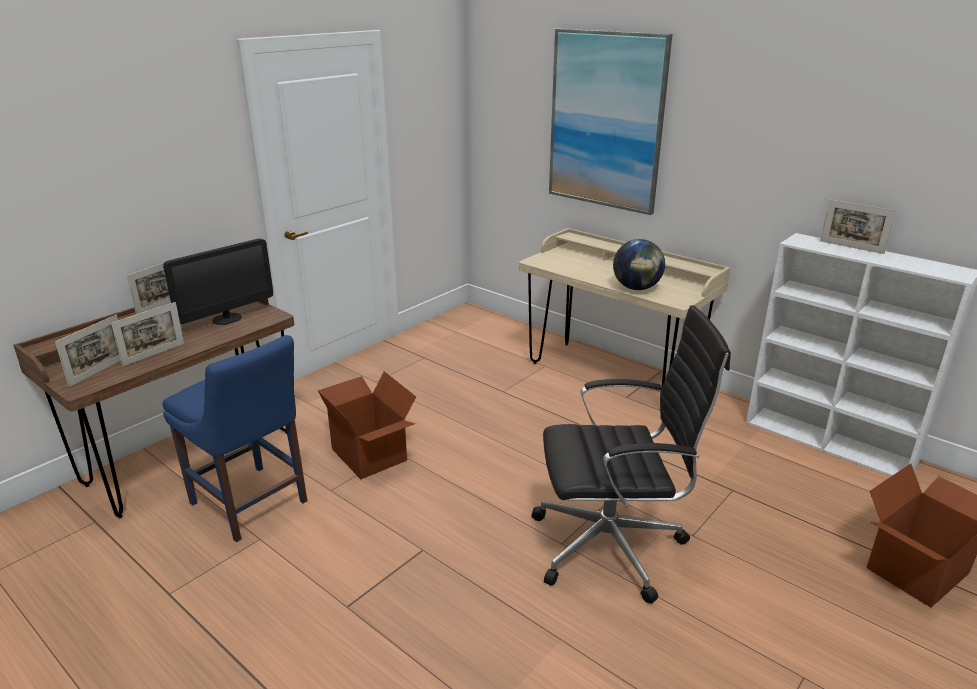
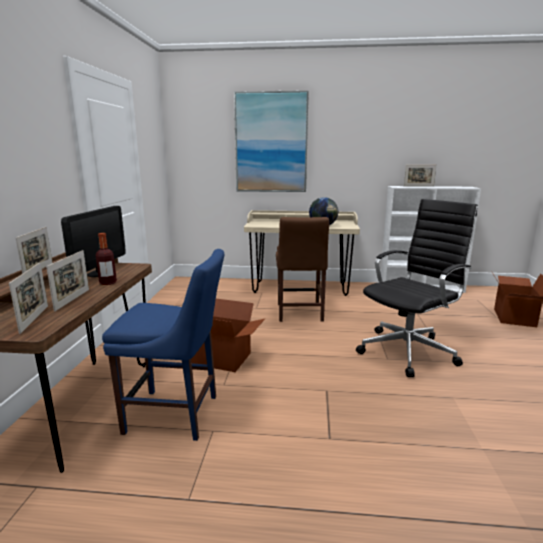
camera: 35 degrees left, 10 degrees down
none -> bottle [96,233,117,285]
none -> brown chair [276,217,329,322]

